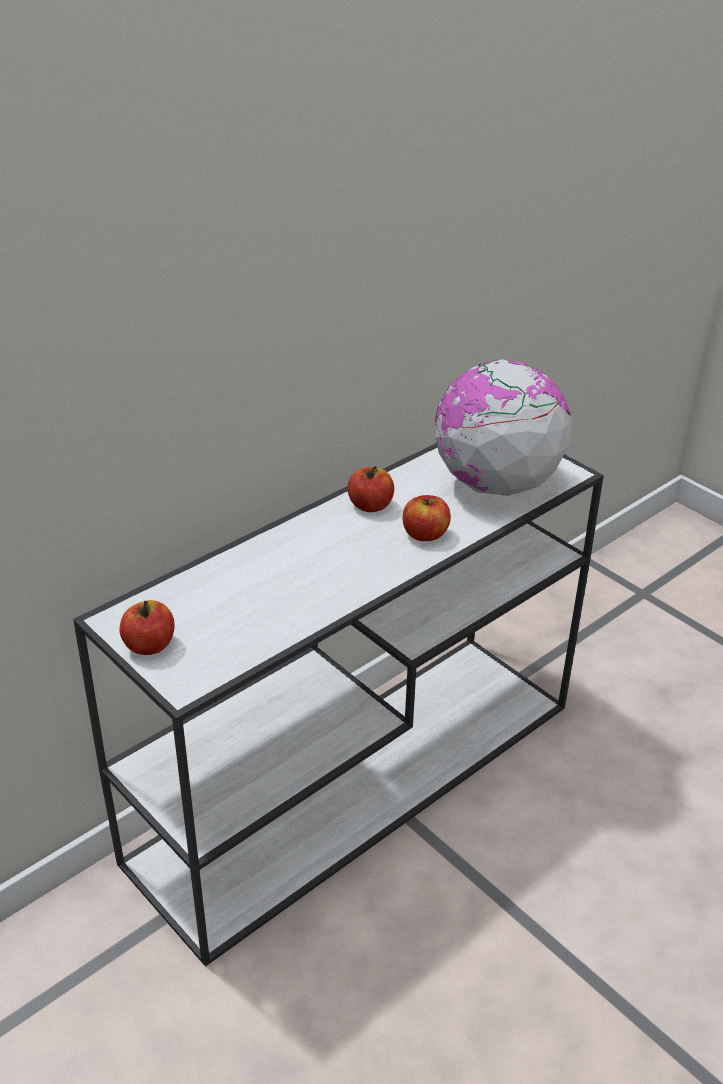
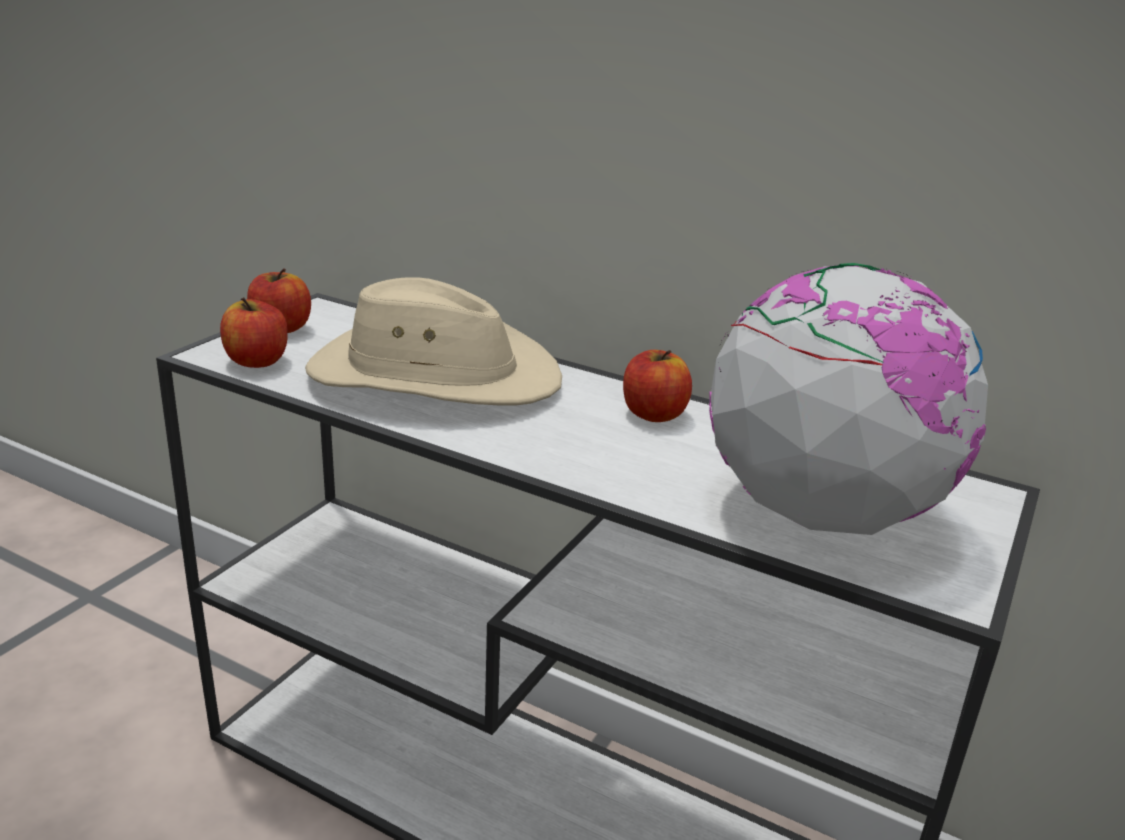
camera: 70 degrees right, 10 degrees down
apple [402,495,451,541] -> apple moved to [220,297,288,368]
none -> beige hat [305,277,562,406]

